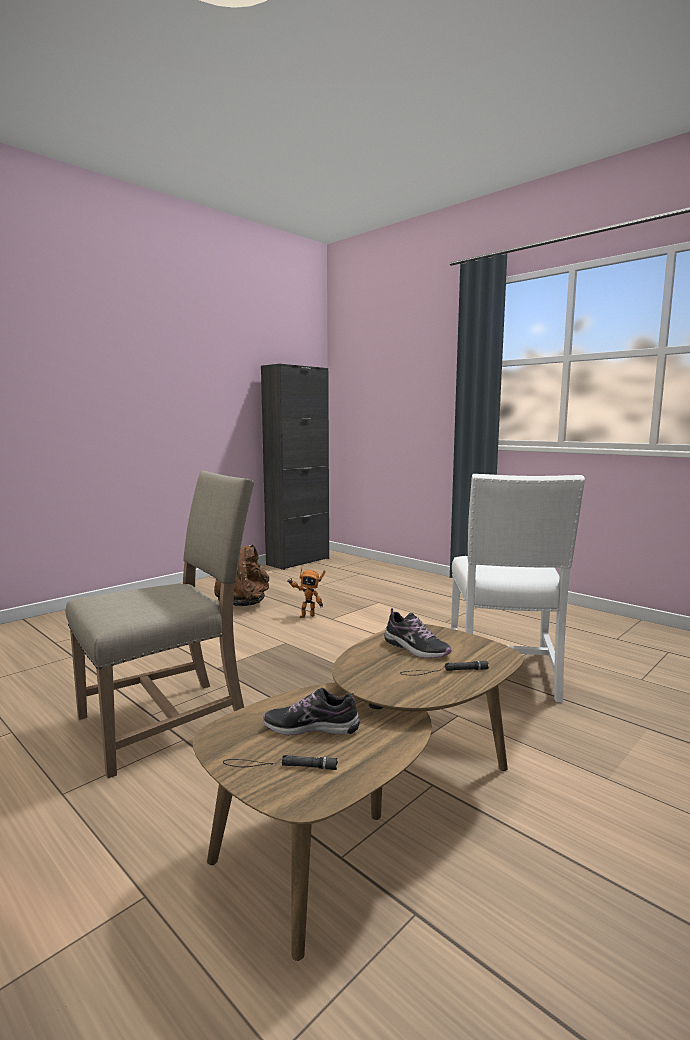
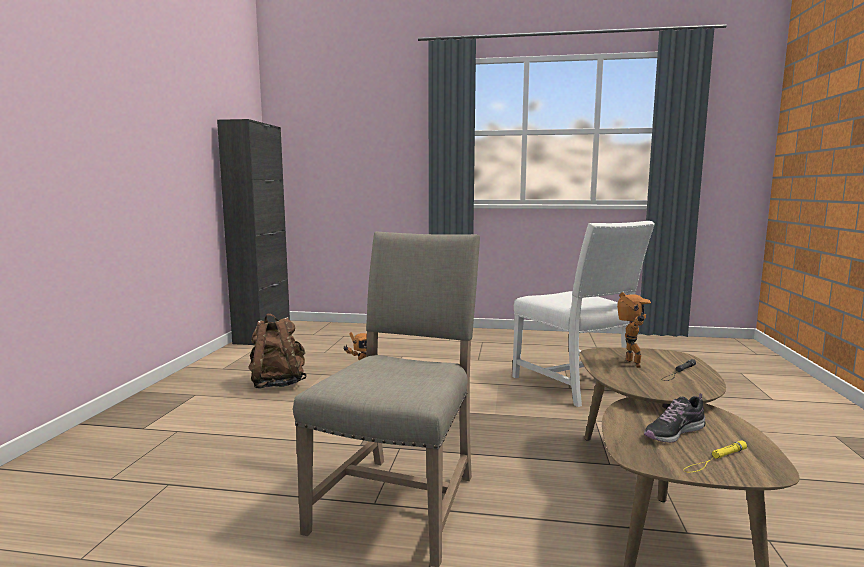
camera: 35 degrees left, 0 degrees up
black flashlight [223,755,338,770] -> yellow flashlight [683,440,747,472]
shoe [384,608,452,658] -> toy robot [617,292,651,368]

